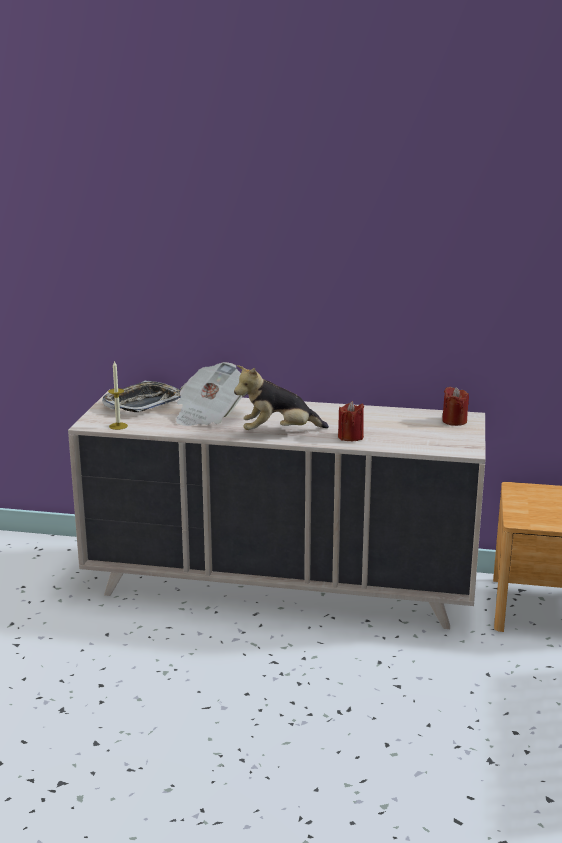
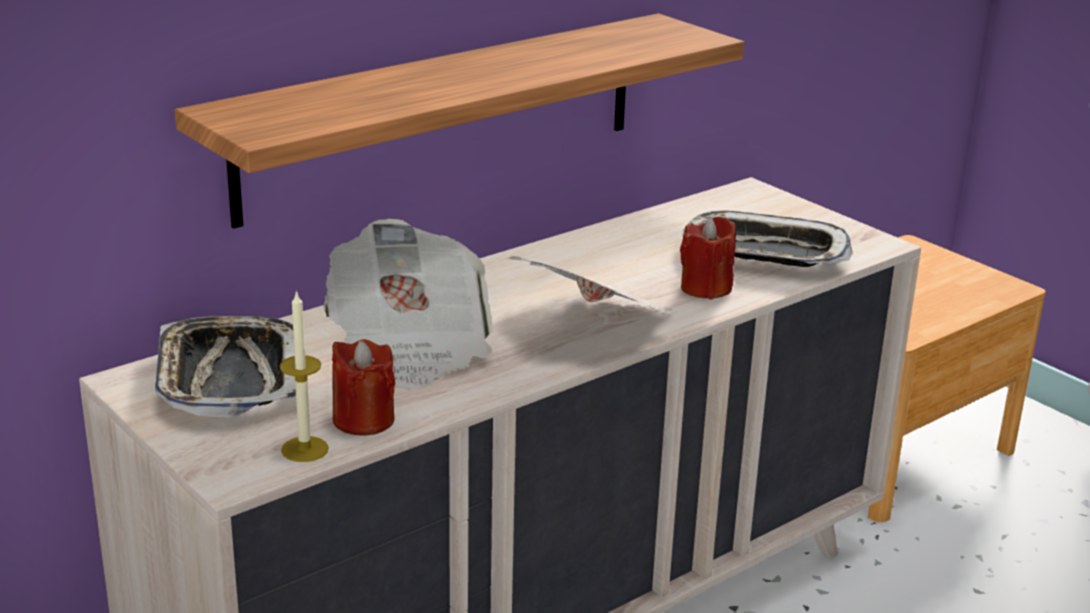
camera: 50 degrees left, 5 degrees up
plush toy [234,365,329,430] -> newspaper [508,256,672,315]
red candle [442,387,469,426] -> red candle moved to [332,339,395,435]
none -> shelf [174,13,744,229]
none -> tray [682,211,853,267]

